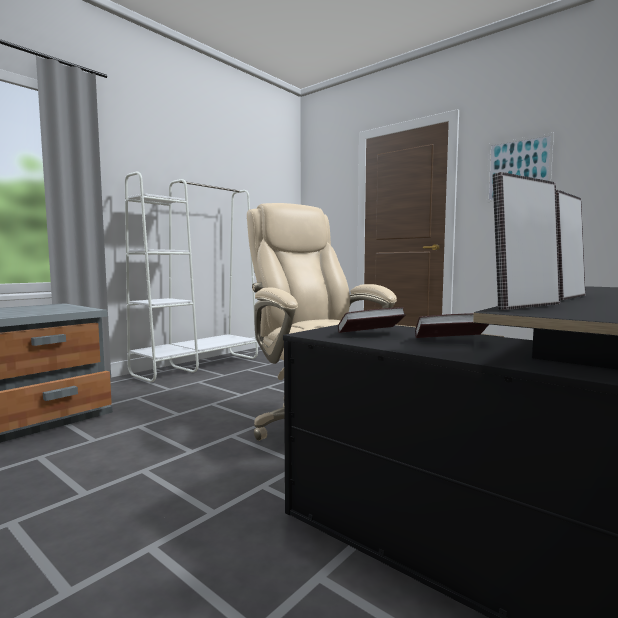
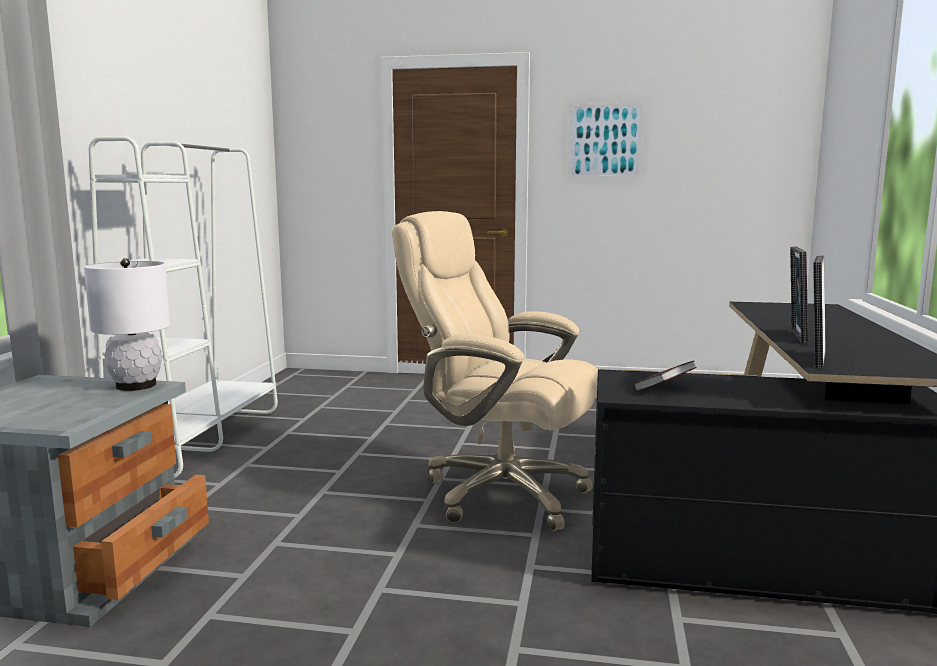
camera: 30 degrees left, 5 degrees up
book [415,313,489,338] -> none
none -> white table lamp [84,258,170,391]

